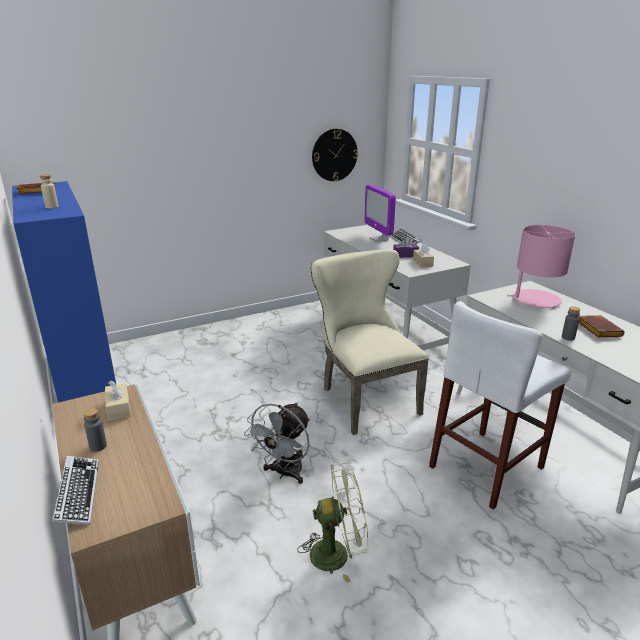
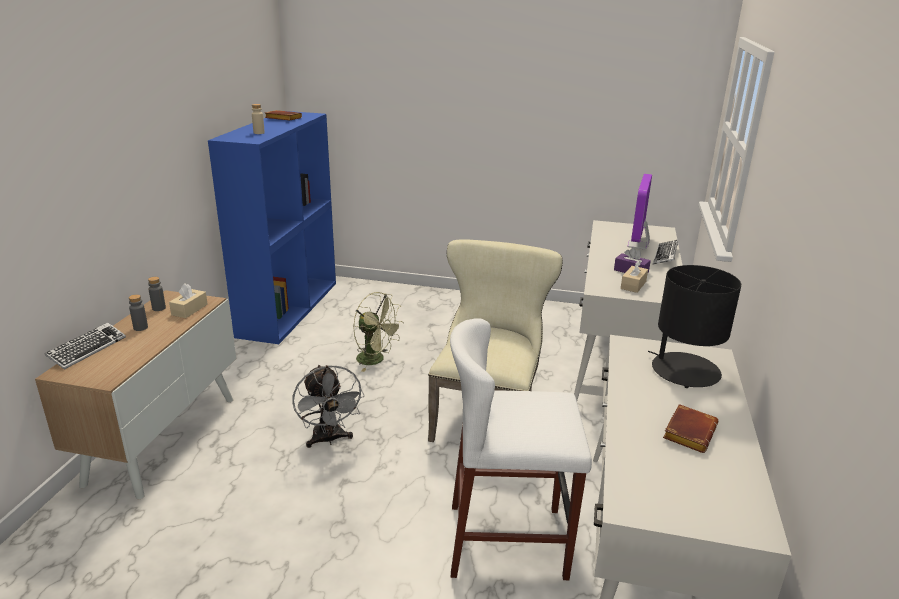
camera: 40 degrees right, 0 degrees up
grey fan [244,403,310,484] -> grey fan turned 90 degrees counterclockwise [292,365,365,448]
green fan [297,463,369,583] -> green fan moved to [353,292,403,372]
wall clock [312,129,358,181] -> none
pink table lamp [507,225,576,308] -> black table lamp [648,265,741,388]
grey bottle [562,306,580,341] -> grey bottle moved to [148,277,166,311]

